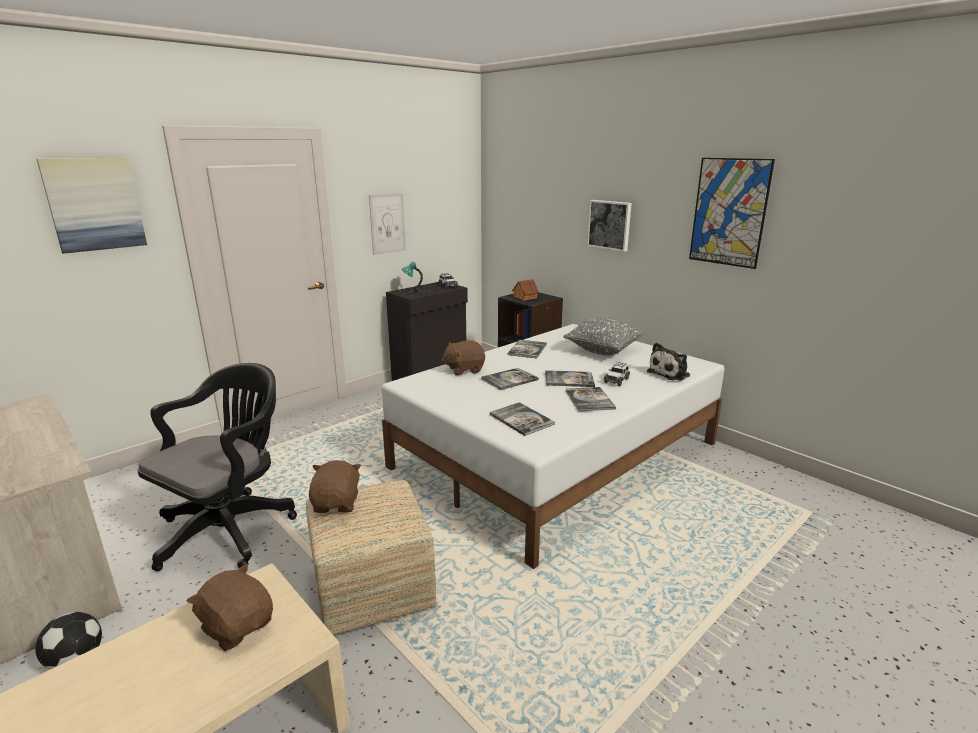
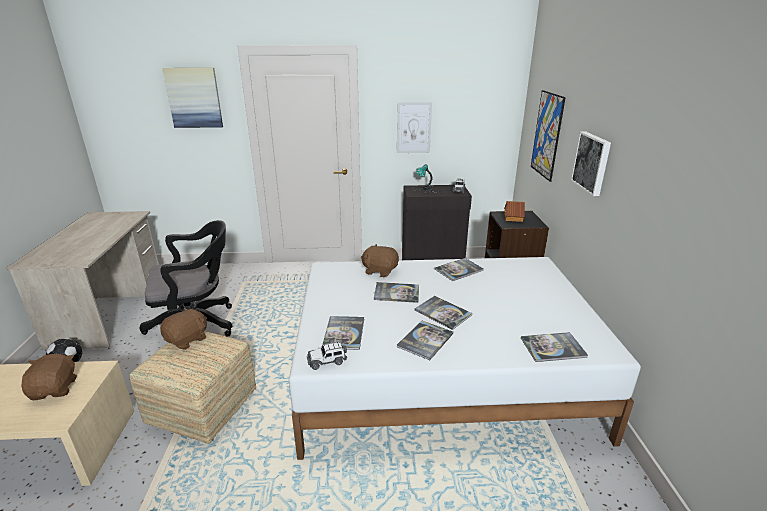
camera: 40 degrees right, 5 degrees up
grey pillow [563,317,644,356] -> none
toy car [604,362,630,386] -> toy car moved to [307,341,347,370]
plush toy [647,343,690,381] -> book [521,332,588,362]
picture [689,158,775,269] -> picture moved to [531,90,566,182]

